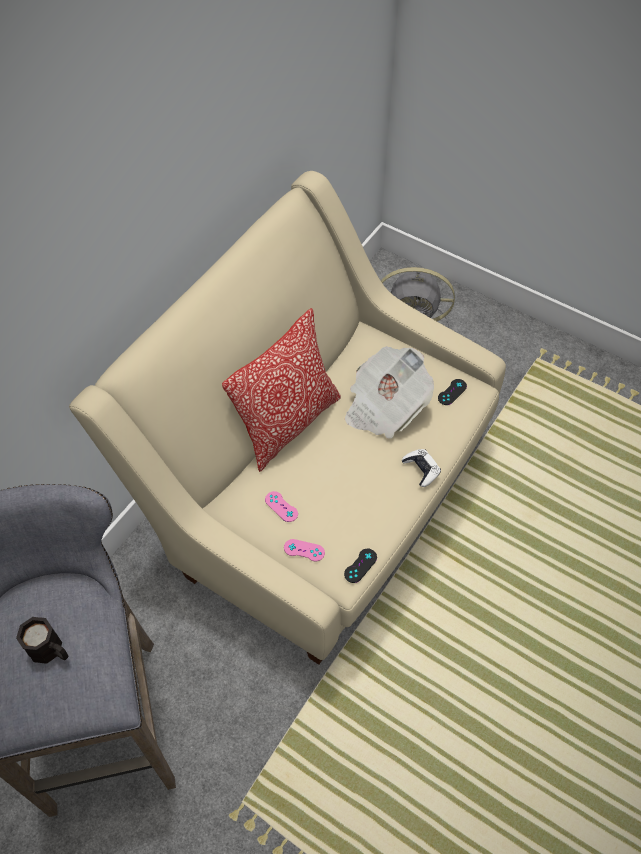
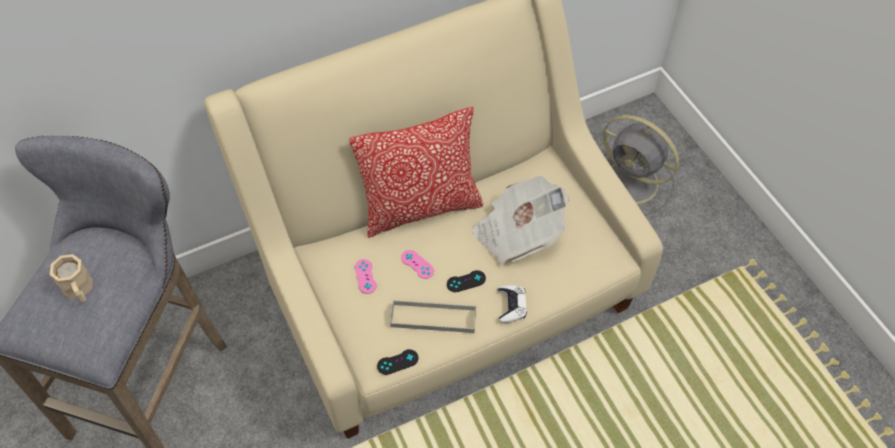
camera: 30 degrees right, 0 degrees up
black mug [16,617,68,664] -> beige mug [50,254,93,303]
pink game controller [284,539,325,561] -> pink game controller moved to [401,250,434,279]
black game controller [438,379,467,405] -> black game controller moved to [447,270,486,292]
none -> grey tray [390,300,476,333]

